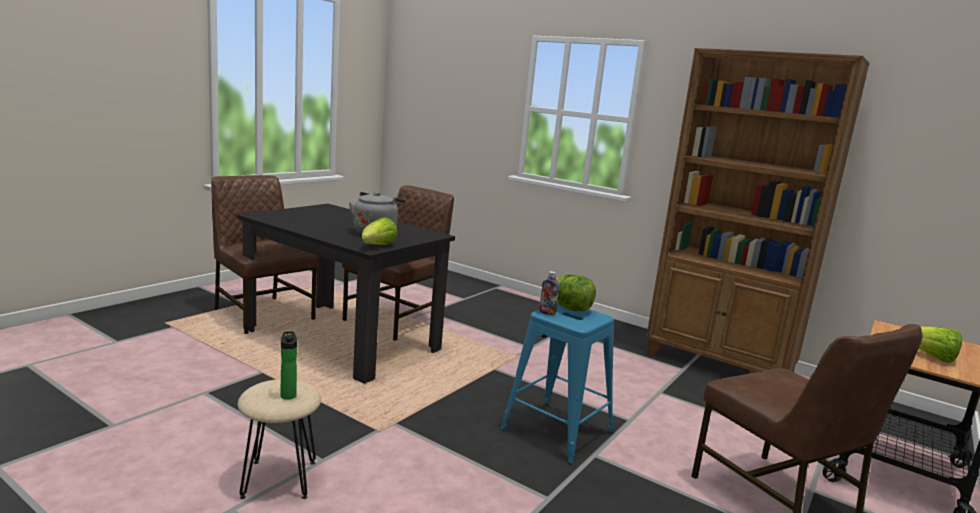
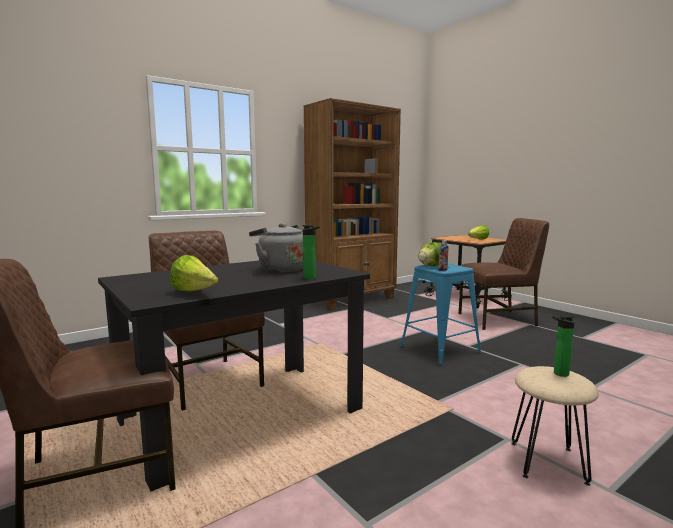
camera: 70 degrees left, 5 degrees down
lettuce [362,217,397,245] -> lettuce moved to [170,255,218,292]
none -> bottle [302,225,320,280]

